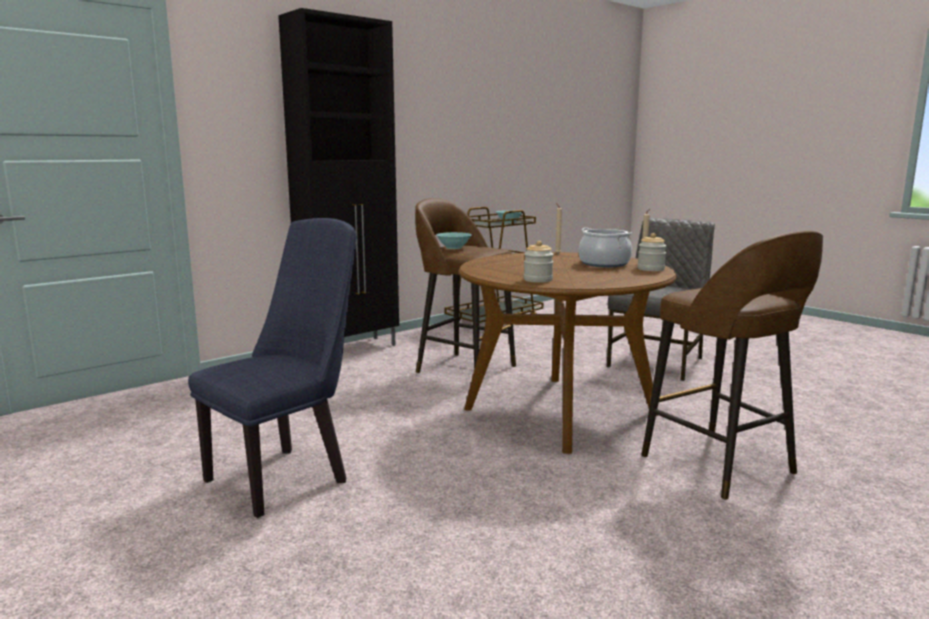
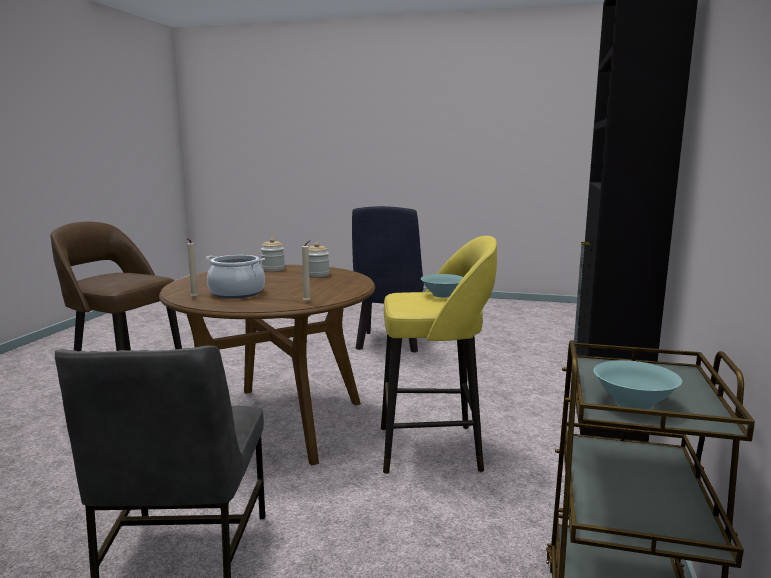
camera: 145 degrees right, 0 degrees up
brown stool [415,198,516,373] -> yellow stool [381,236,497,474]
jar [638,233,666,271] -> jar moved to [309,242,330,277]

